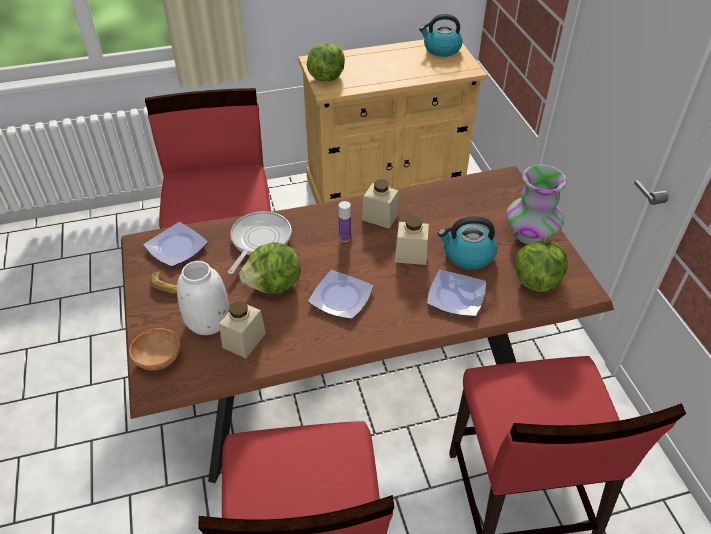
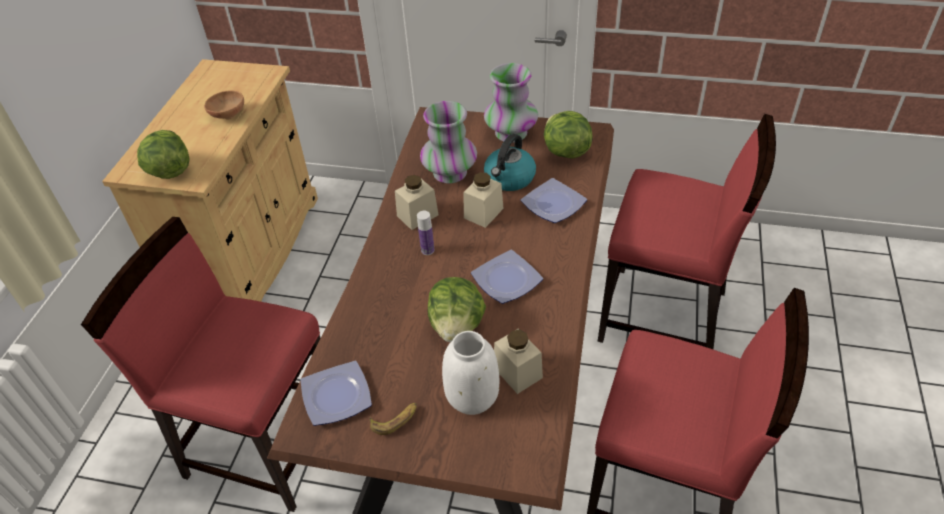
camera: 60 degrees left, 0 degrees up
brown bowl [129,328,180,370] -> brown bowl moved to [204,90,244,119]
frying pan [228,211,292,274] -> none
kettle [419,14,463,57] -> none
none -> vase [420,101,477,183]

